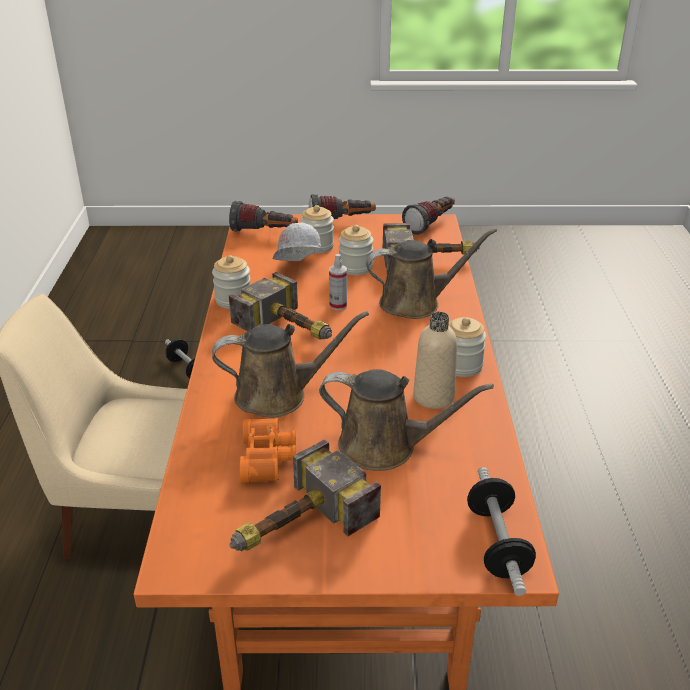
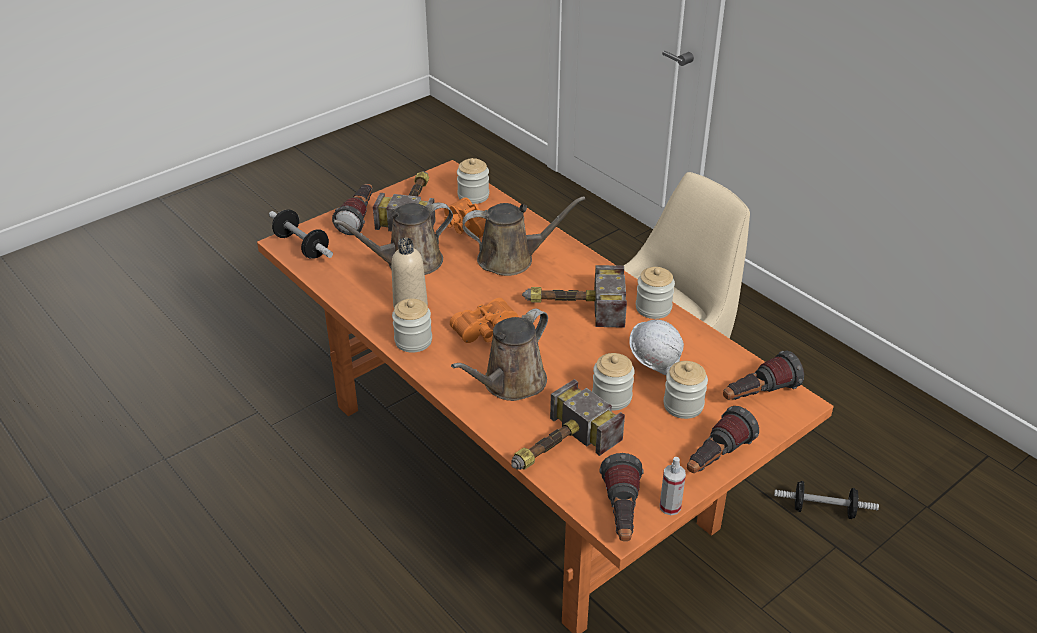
camera: 140 degrees right, 5 degrees up
brown watering can [212,311,369,418] -> brown watering can turned 135 degrees counterclockwise [463,196,585,276]
spray bottle [329,254,347,310] -> spray bottle moved to [660,457,686,515]
none -> flashlight [332,184,372,235]
none -> orange binoculars [450,298,518,343]
none -> jar [457,158,489,204]

